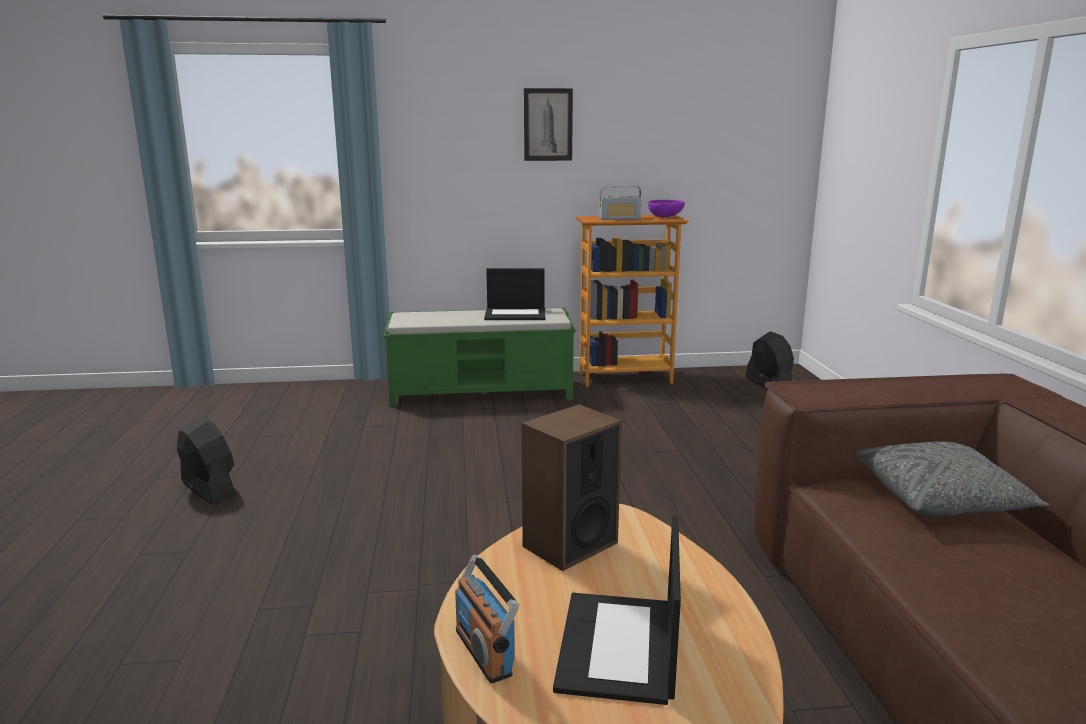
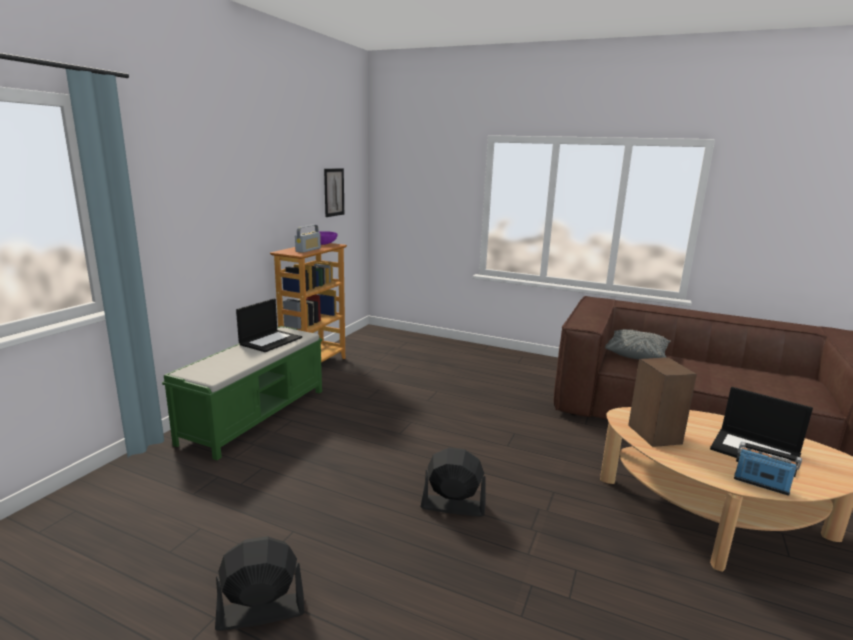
camera: 60 degrees left, 0 degrees up
radio [455,555,519,683] -> radio turned 150 degrees counterclockwise [734,442,802,496]
picture [524,88,573,161] -> picture moved to [324,168,344,217]
black fan [745,331,794,388] -> black fan moved to [420,447,486,517]

